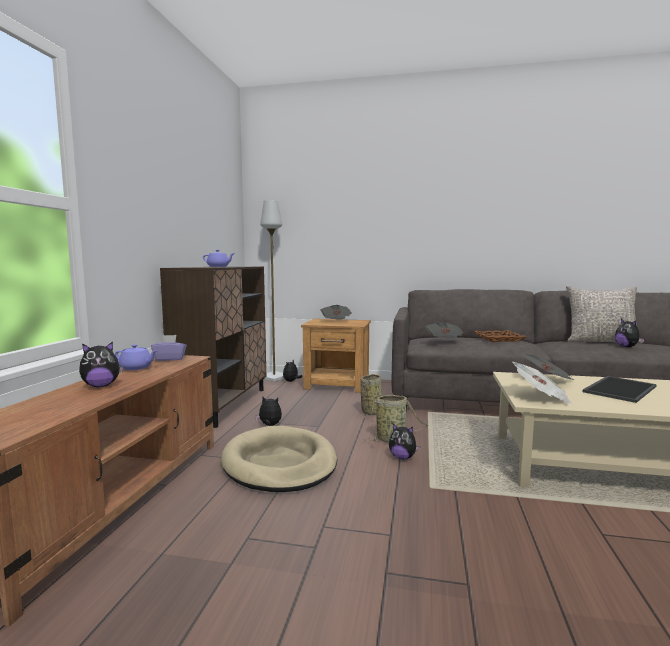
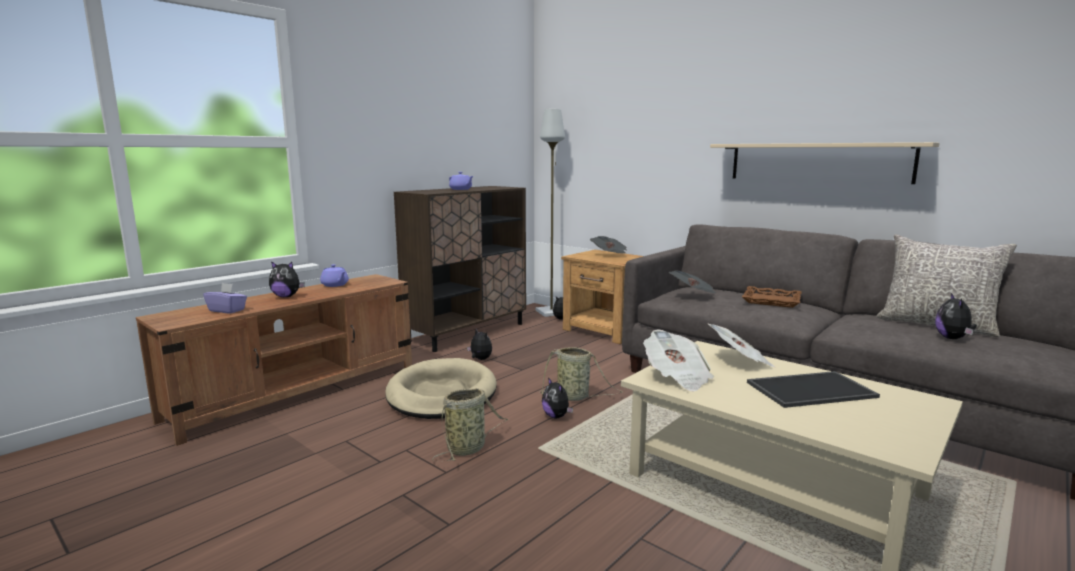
camera: 30 degrees right, 5 degrees up
purple tissue box [151,335,187,361] -> purple tissue box moved to [203,283,247,314]
basket [360,374,382,417] -> basket moved to [432,388,509,461]
none -> beige shelf [710,142,940,184]

